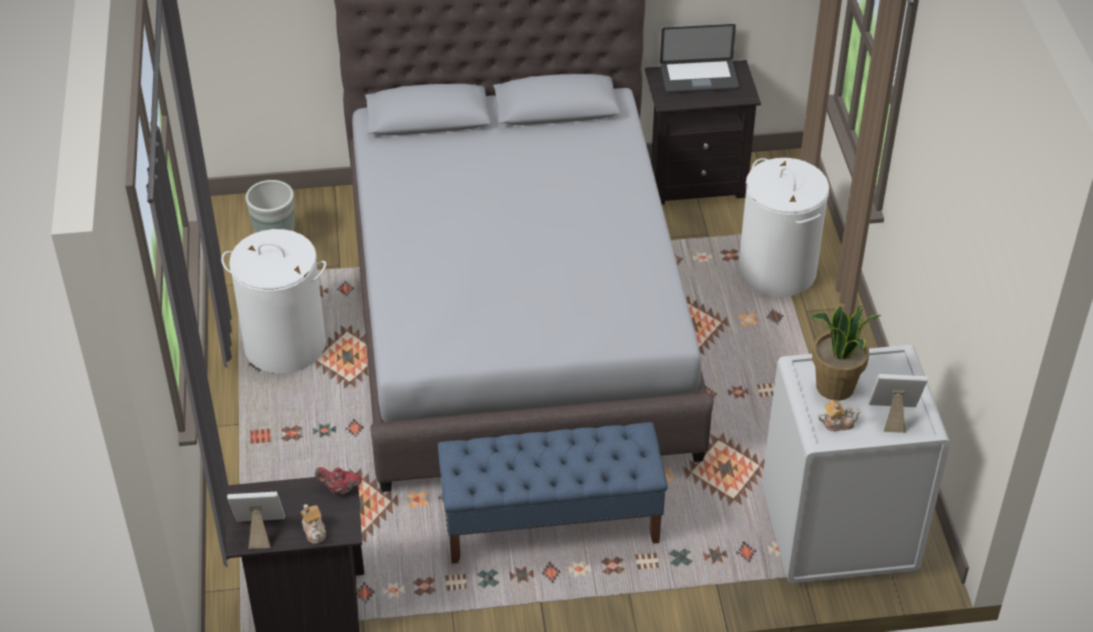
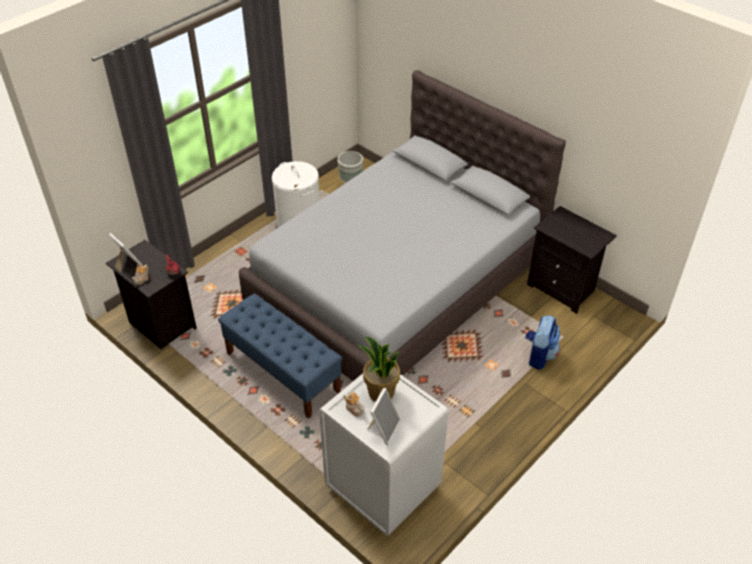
camera: 50 degrees right, 0 degrees up
laptop [660,24,739,94] -> none
white laundry basket [738,158,829,297] -> backpack [525,315,560,370]
picture frame [868,374,928,433] -> picture frame turned 60 degrees clockwise [367,388,401,445]

